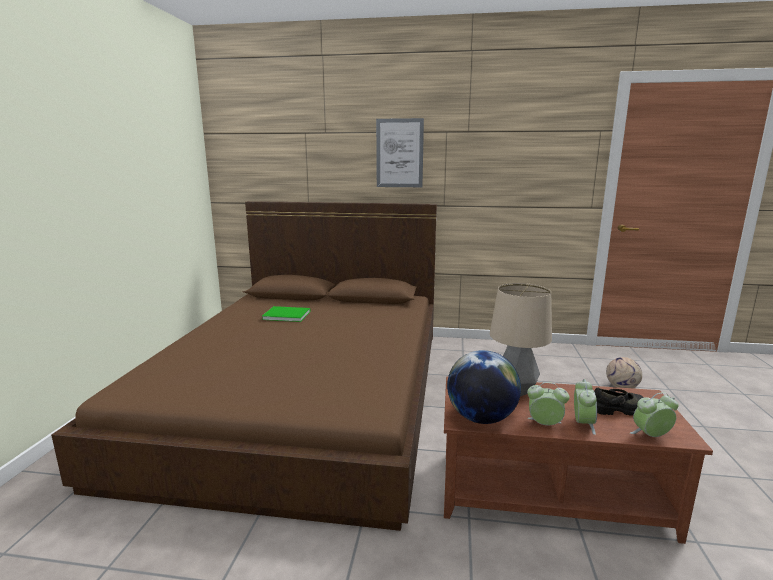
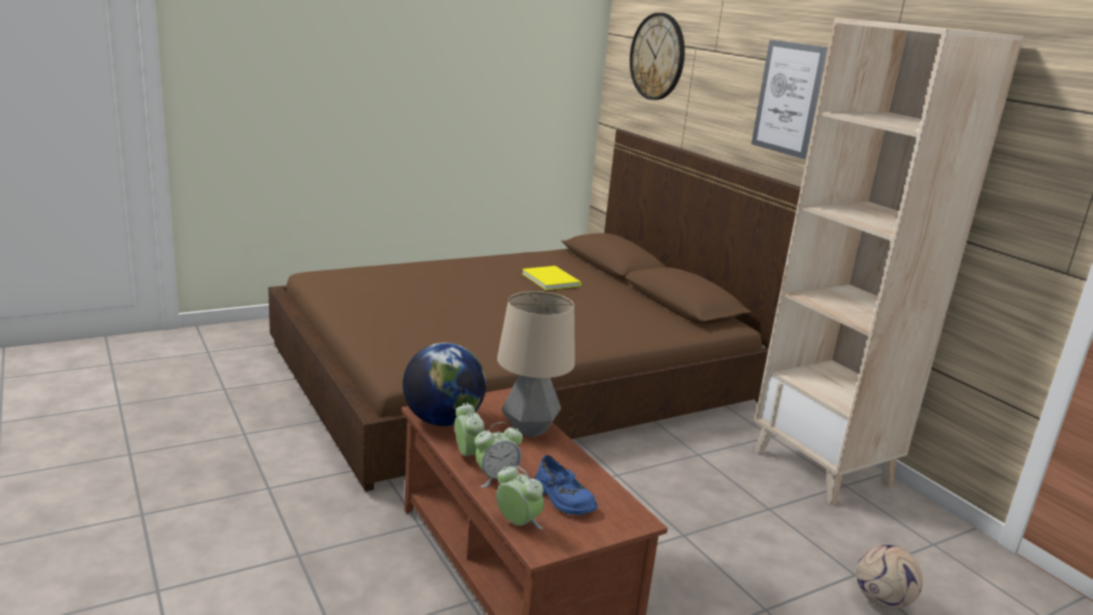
camera: 50 degrees right, 5 degrees up
green book [262,306,310,322] -> yellow book [522,266,581,290]
black shoe [594,387,644,416] -> blue shoe [535,455,598,515]
none -> wall clock [630,13,685,100]
none -> beige bookcase [754,18,1024,505]

